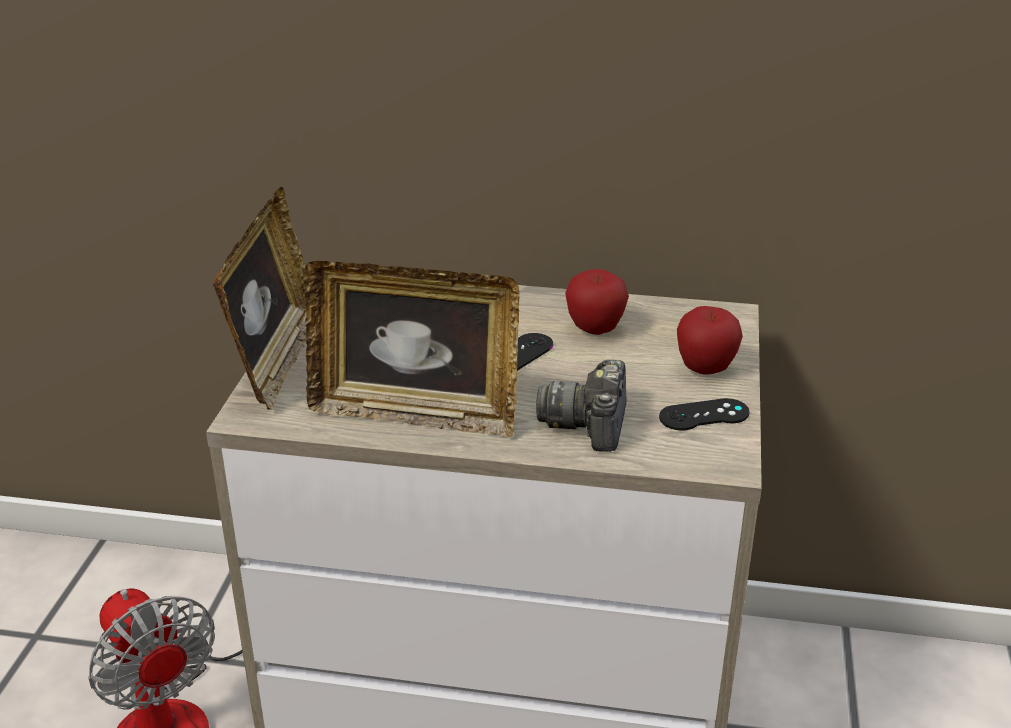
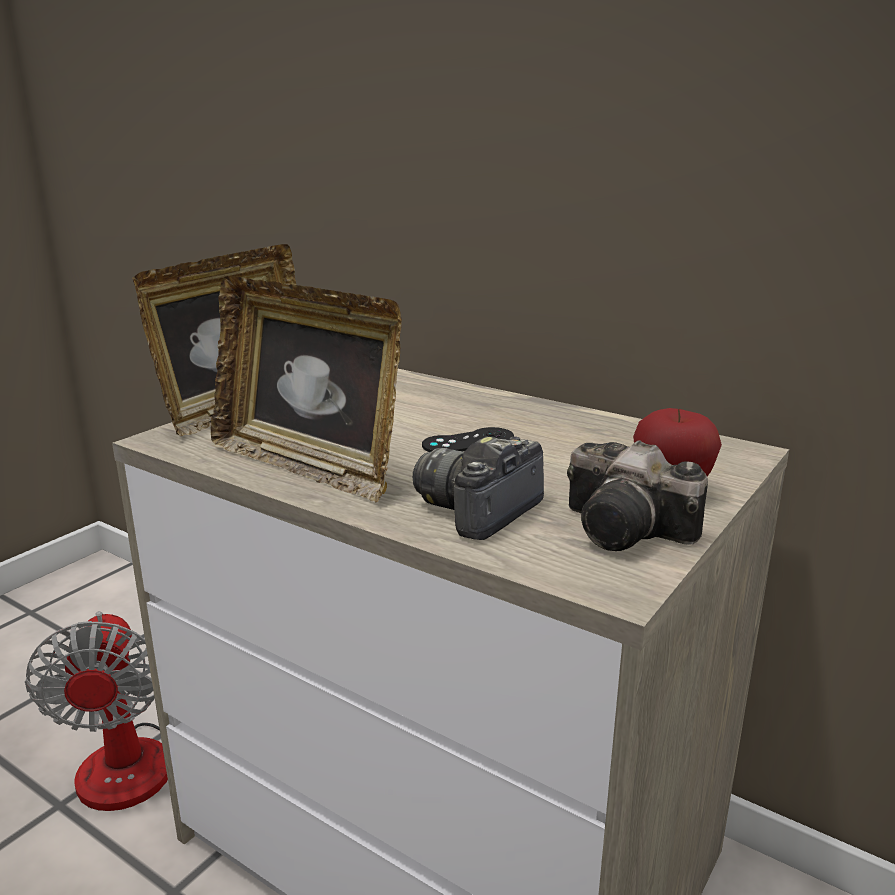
camera: 25 degrees right, 10 degrees down
apple [565,269,629,335] -> none
black game controller [659,398,749,430] -> camera [567,441,708,551]

